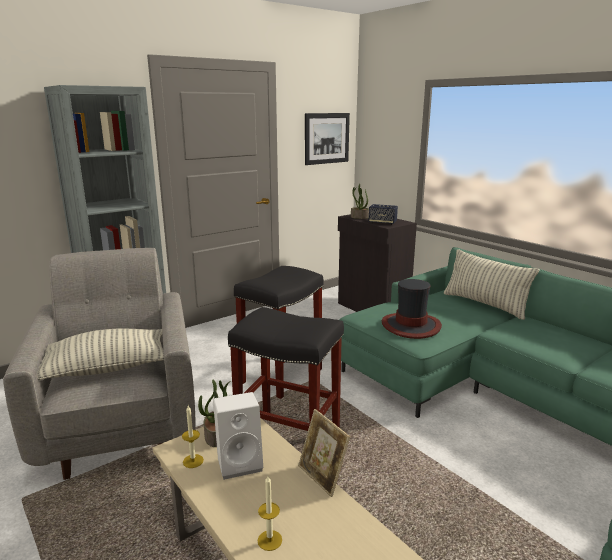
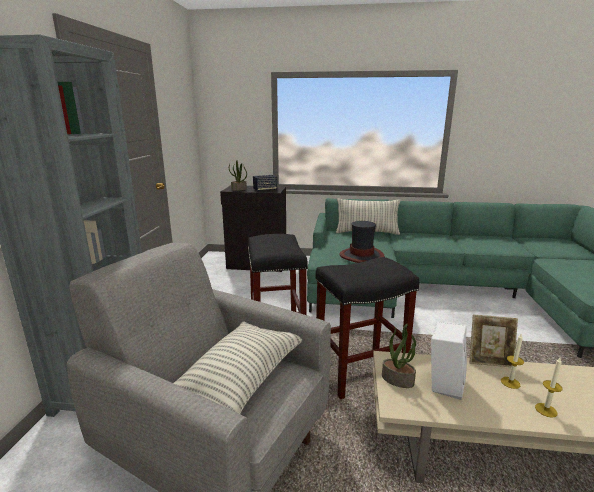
camera: 45 degrees left, 0 degrees up
candle [182,405,204,468] -> candle moved to [501,334,524,389]
picture [305,113,350,165] -> none

